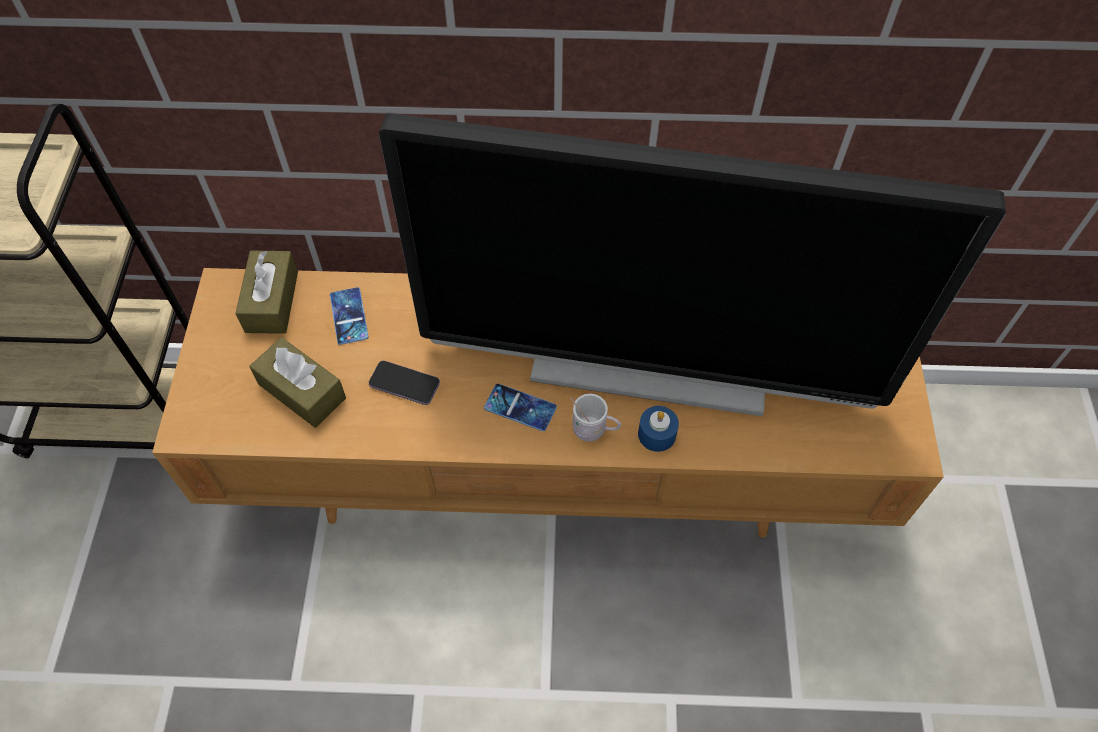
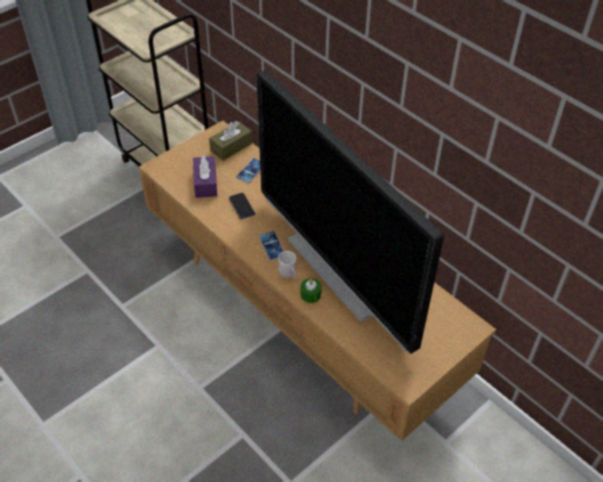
camera: 45 degrees right, 10 degrees down
brown tissue box [250,337,346,428] -> purple tissue box [193,154,217,198]
blue candle [638,406,679,452] -> green candle [301,278,321,303]

